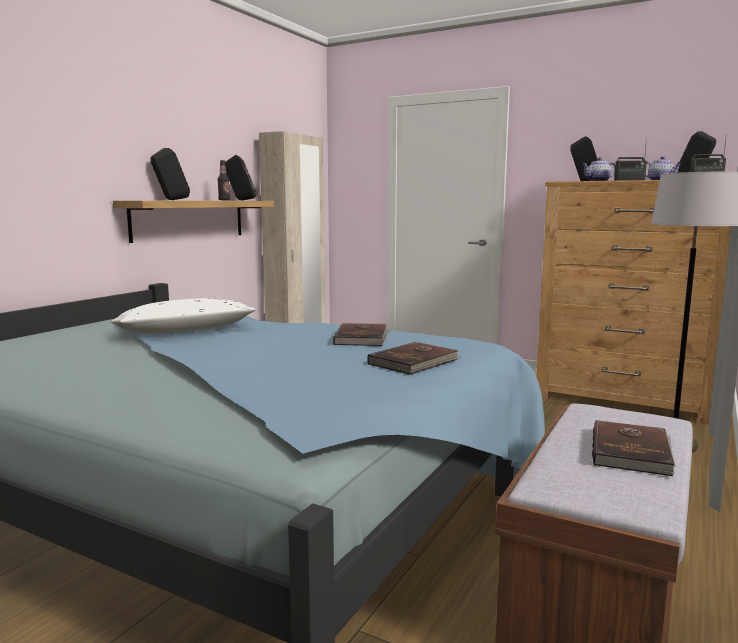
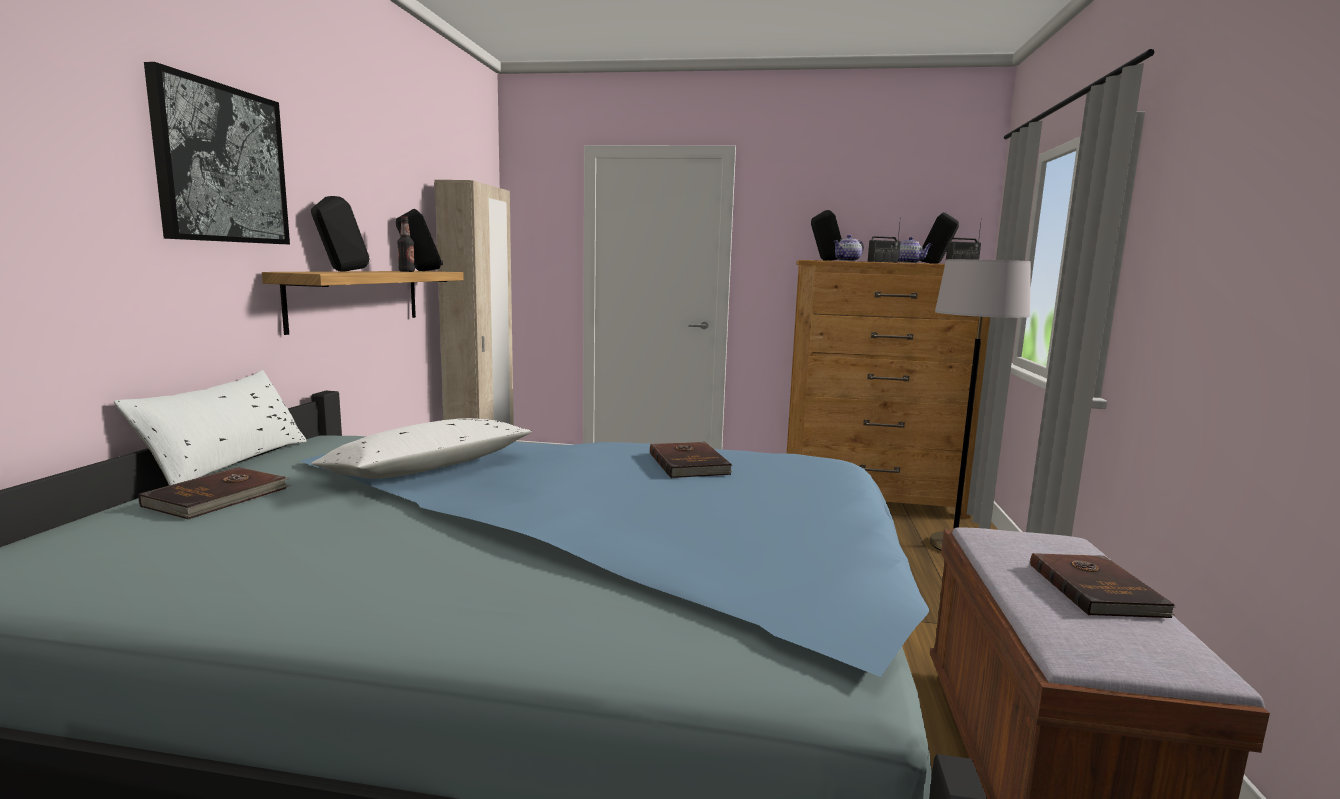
camera: 20 degrees left, 0 degrees up
brown book [367,342,462,375] -> brown book moved to [139,467,291,519]
none -> white pillow [114,370,307,485]
none -> picture [144,62,290,244]

